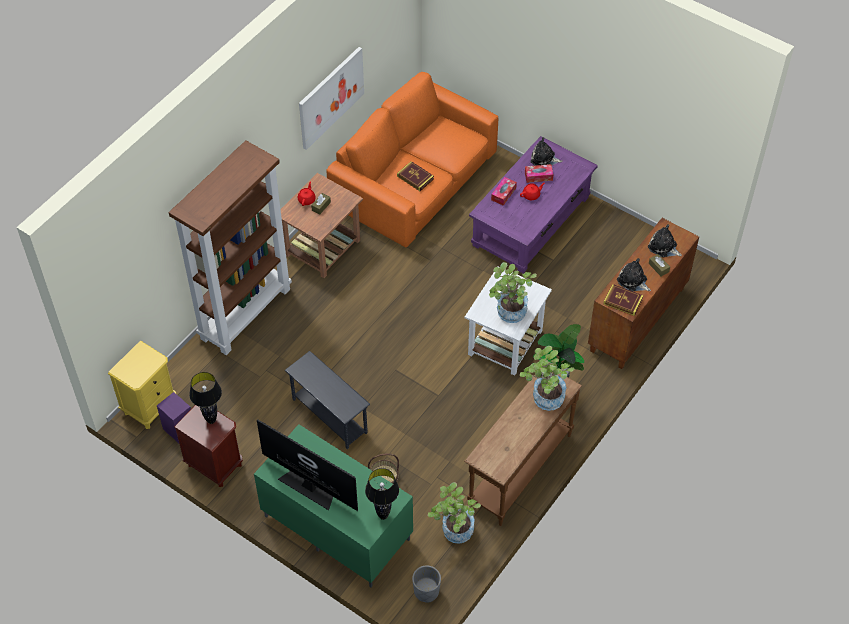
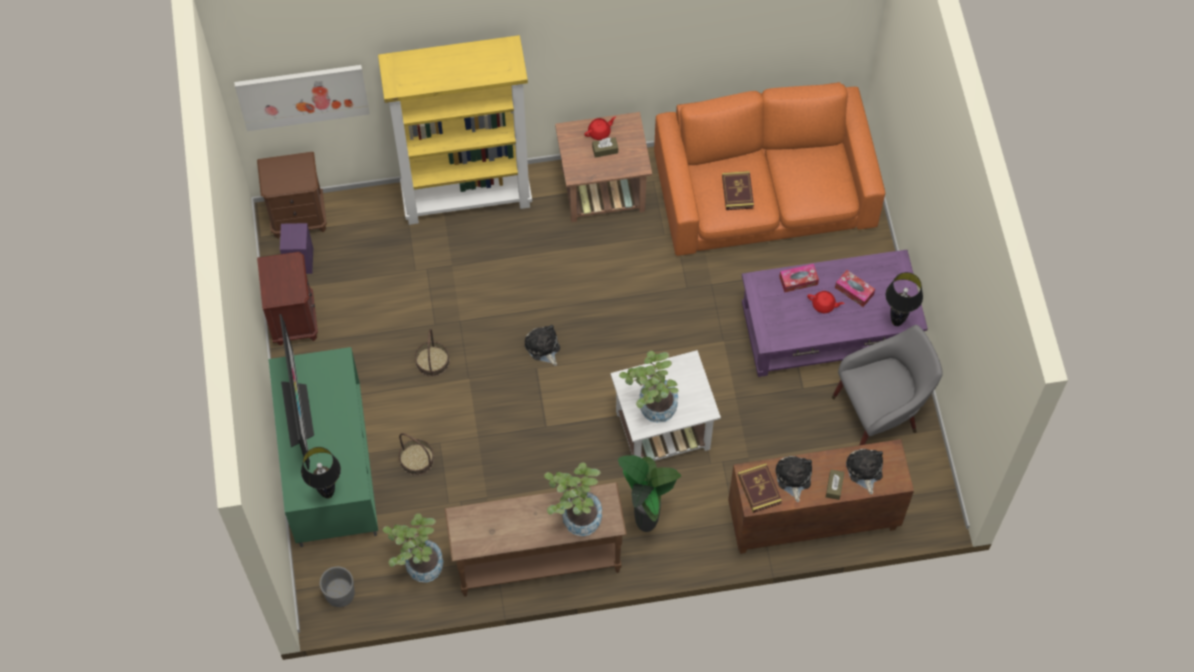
camera: 45 degrees right, 10 degrees up
yellow nightstand [108,341,176,429] -> brown nightstand [257,152,327,239]
brown bookcase [169,140,292,355] -> yellow bookcase [378,35,532,225]
black table lamp [189,372,222,424] -> black table lamp moved to [886,272,923,326]
grey side table [285,351,370,449] -> basket [415,329,449,377]
picture [299,47,364,150] -> picture moved to [234,65,370,131]
plush toy [530,137,563,166] -> plush toy moved to [525,325,560,366]
none -> grey armchair [832,325,943,445]

